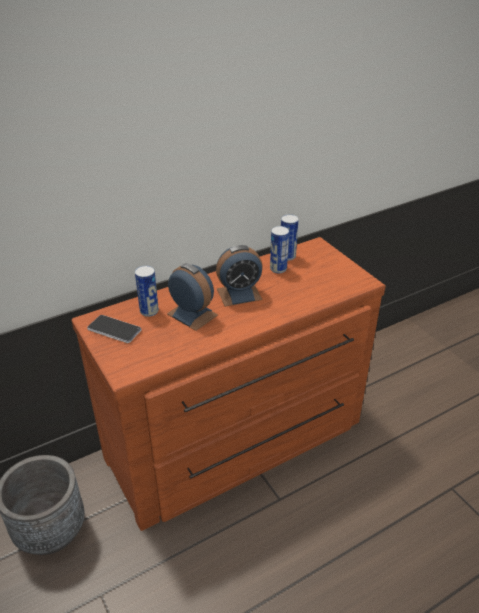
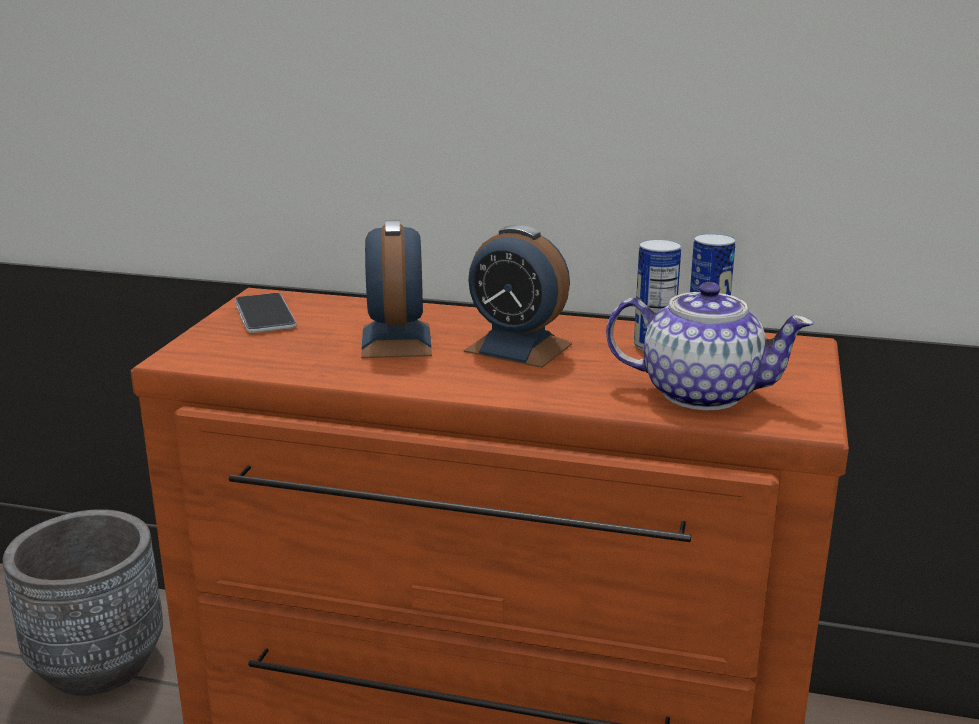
camera: 45 degrees right, 15 degrees down
can [135,265,159,317] -> none
none -> teapot [606,282,814,411]

